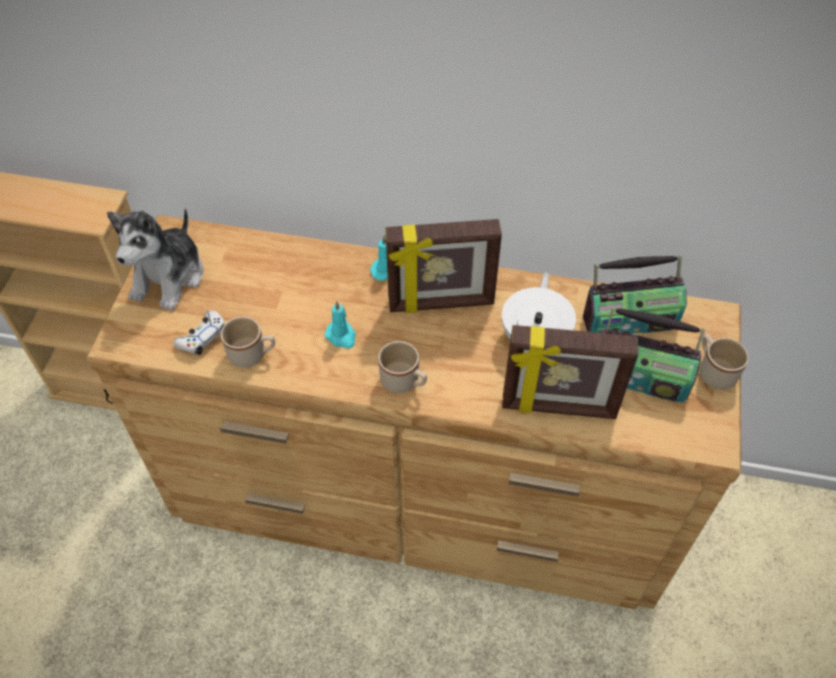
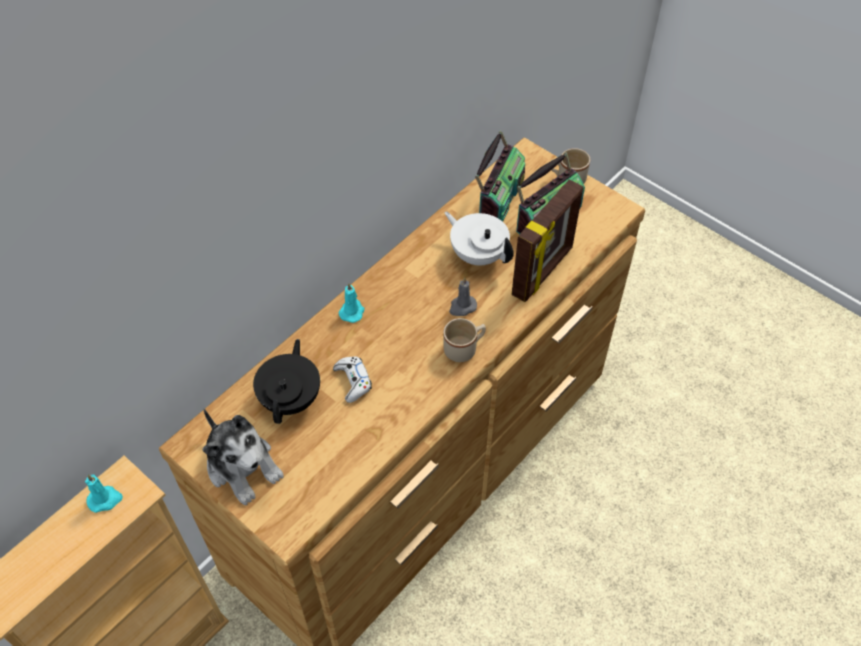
camera: 60 degrees left, 0 degrees up
white game controller [173,310,225,355] -> white game controller moved to [333,357,372,403]
beige mug [221,317,275,368] -> none
turquoise candle [325,301,356,348] -> turquoise candle moved to [85,474,123,513]
picture frame [386,219,502,313] -> none
none -> black teapot [253,339,320,424]
none -> grey candle [449,277,477,316]

